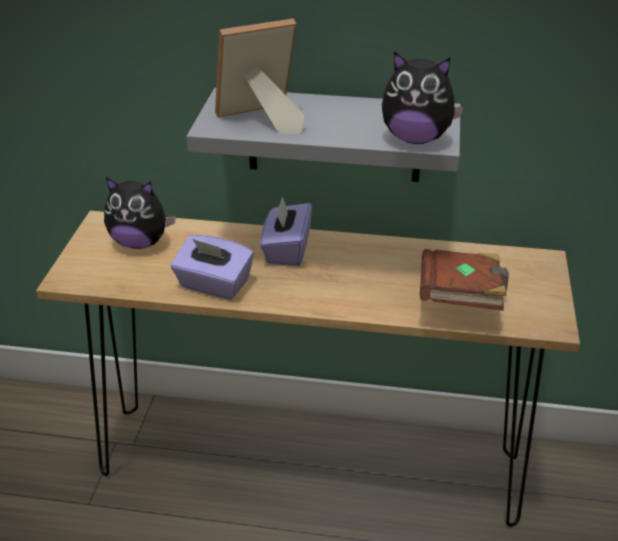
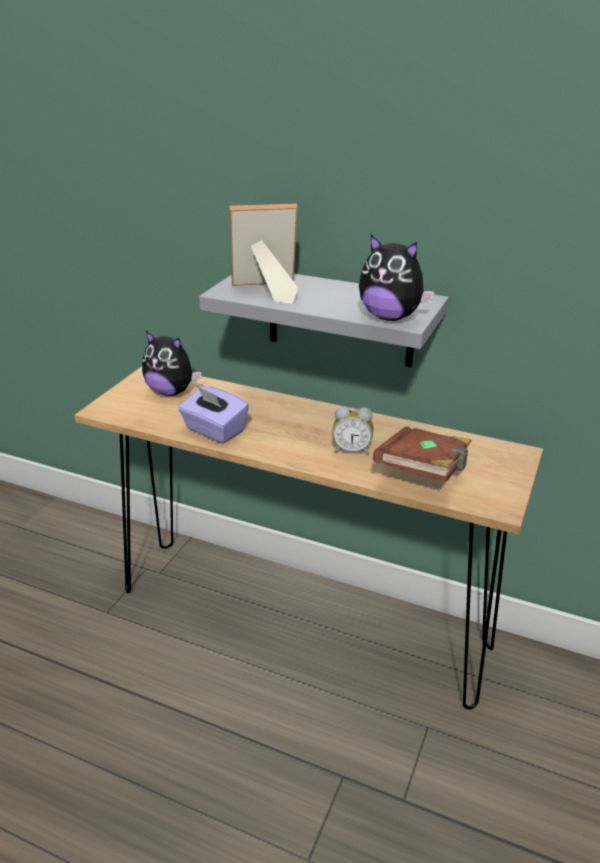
camera: 15 degrees right, 5 degrees down
purple tissue box [260,197,312,266] -> none
none -> alarm clock [332,406,373,456]

